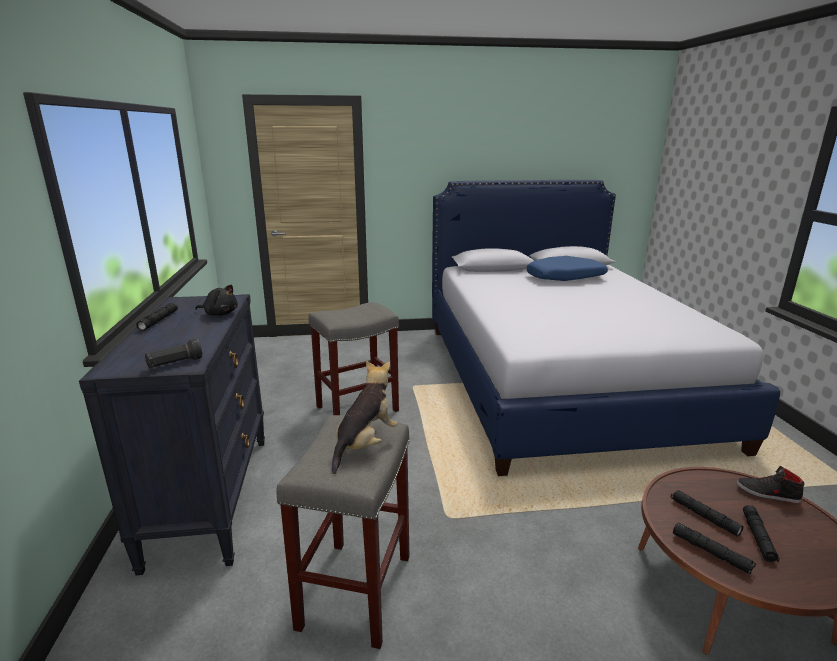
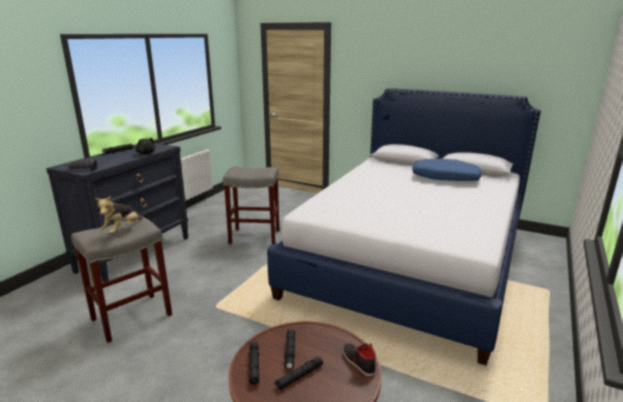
camera: 35 degrees right, 0 degrees up
plush toy [332,361,398,474] -> plush toy turned 135 degrees clockwise [95,196,142,234]

